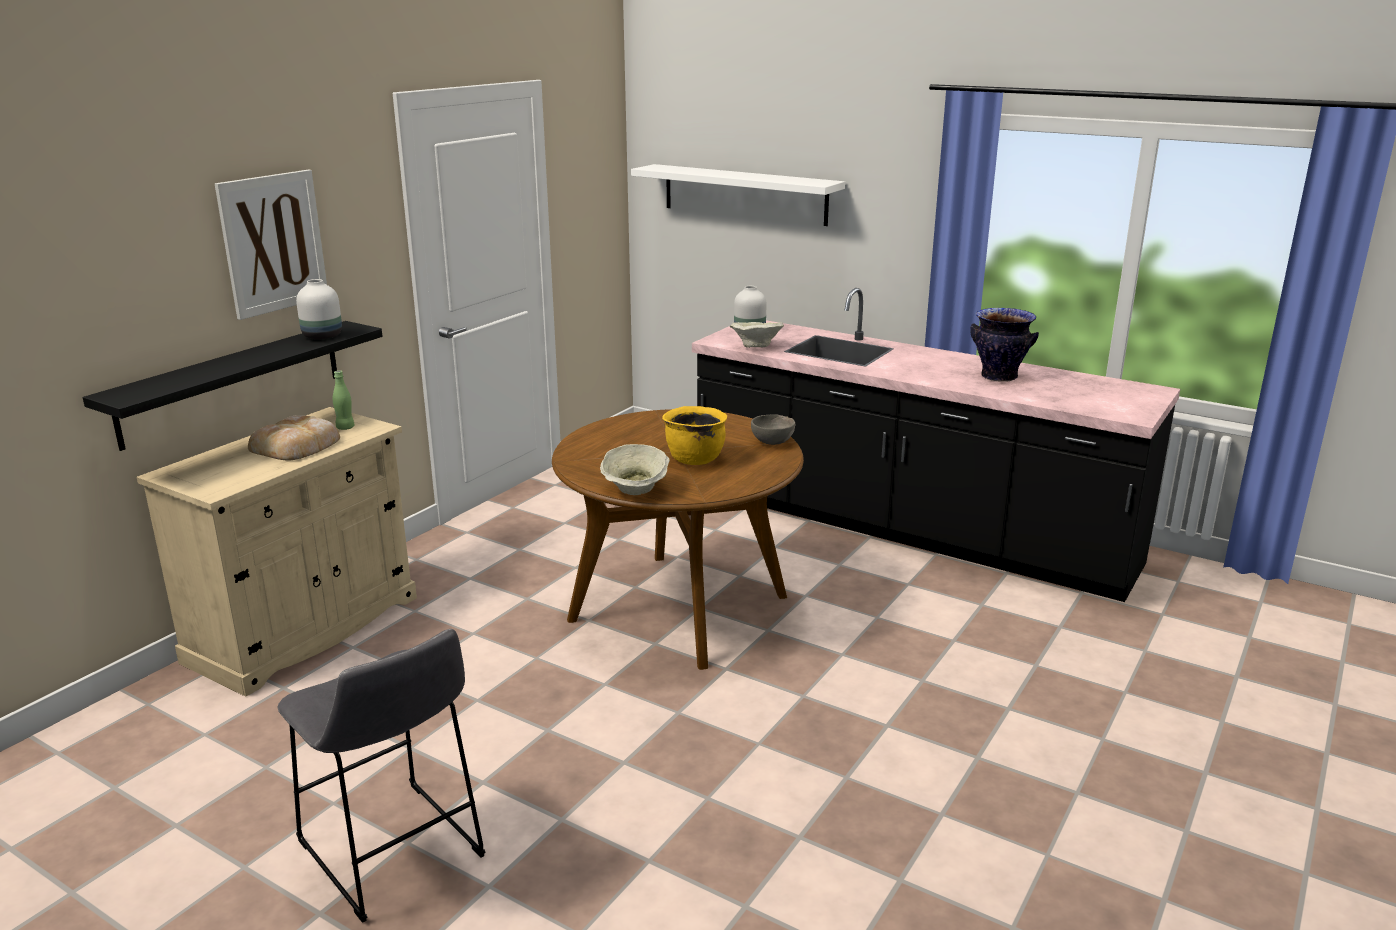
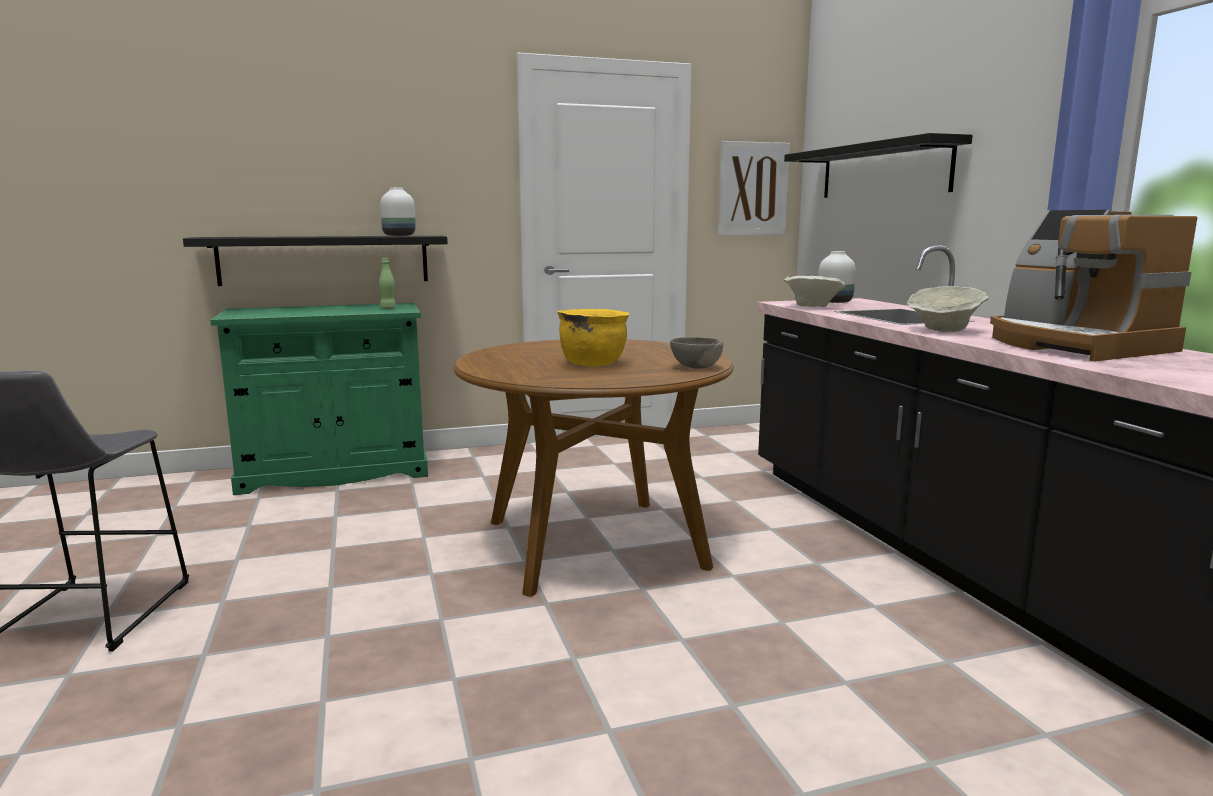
camera: 40 degrees right, 10 degrees down
beige cabinet [136,407,417,697] -> green cabinet [210,303,428,495]
picture [215,170,327,320] -> picture moved to [718,141,790,235]
bread [248,415,340,461] -> none
beige bowl [600,444,670,495] -> beige bowl moved to [907,286,989,332]
white shelf [631,164,845,226] -> black shelf [784,133,973,198]
vase [970,308,1039,382] -> coffee machine [990,210,1197,362]

